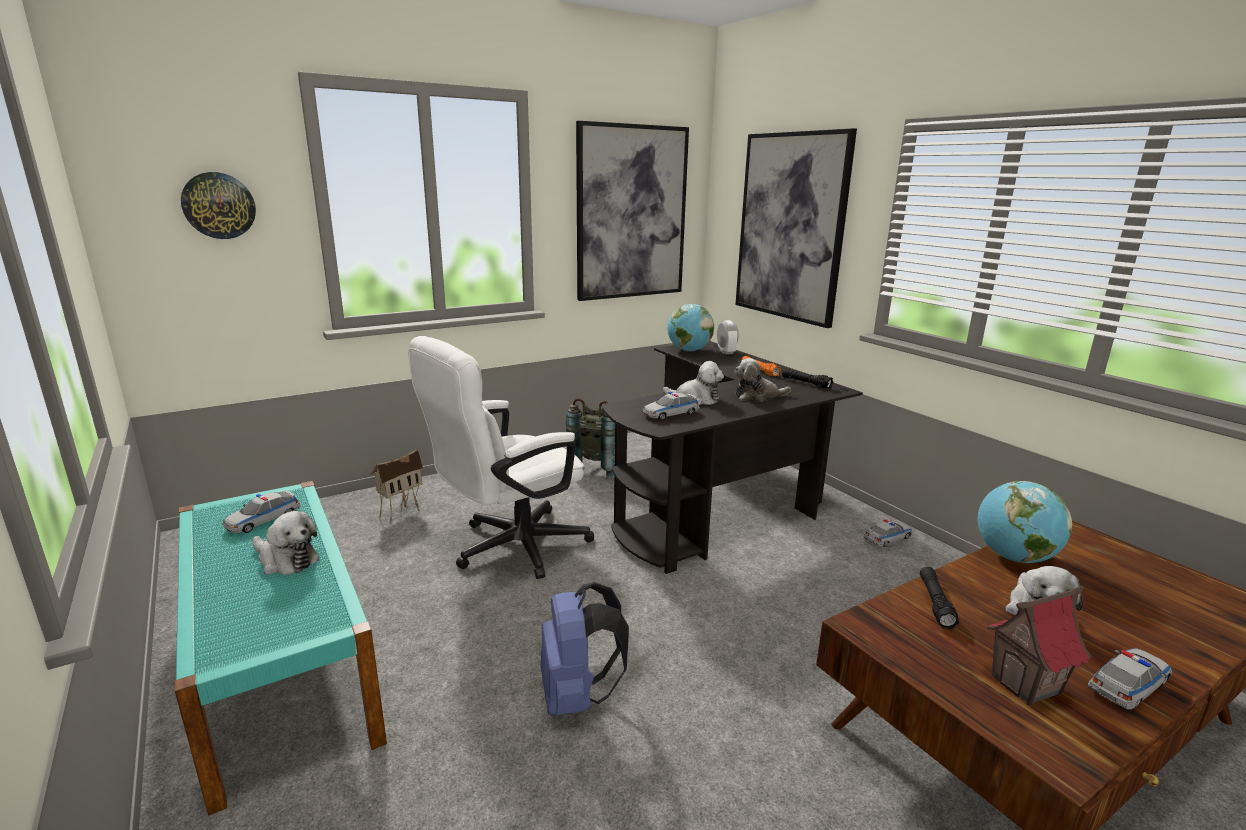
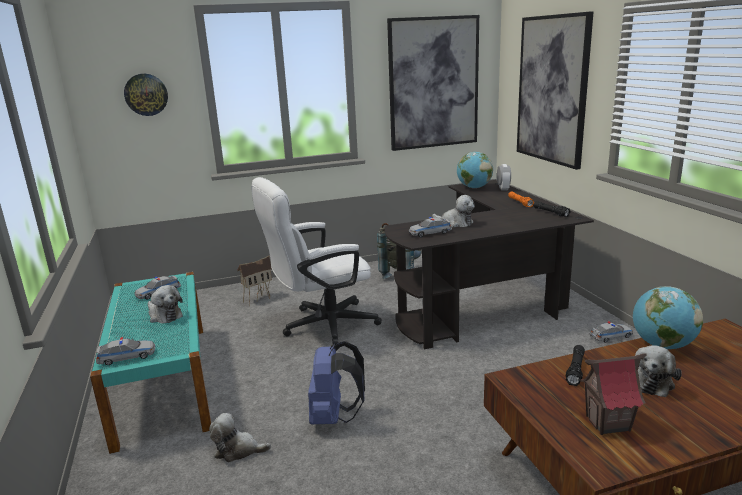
camera: 15 degrees right, 0 degrees up
plush toy [734,358,791,402] -> plush toy moved to [209,413,271,462]
toy car [1088,648,1172,709] -> toy car moved to [96,337,155,365]

